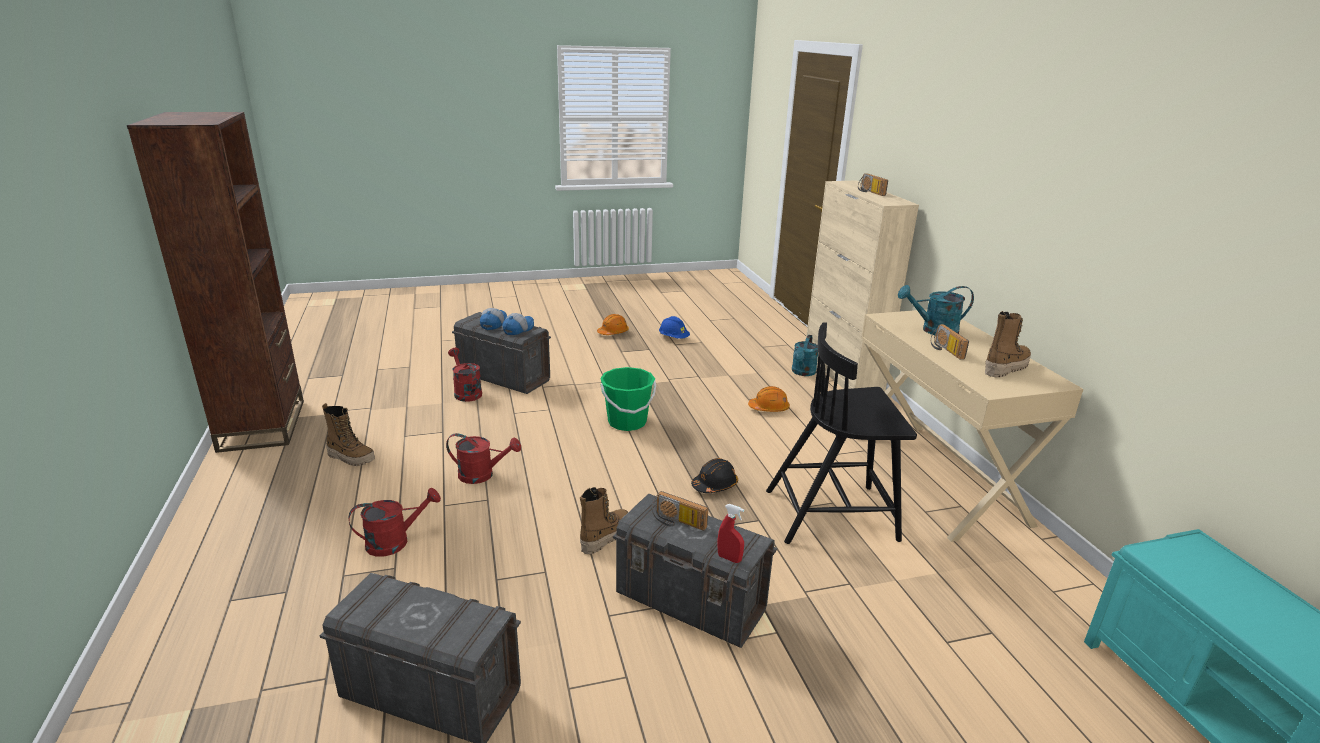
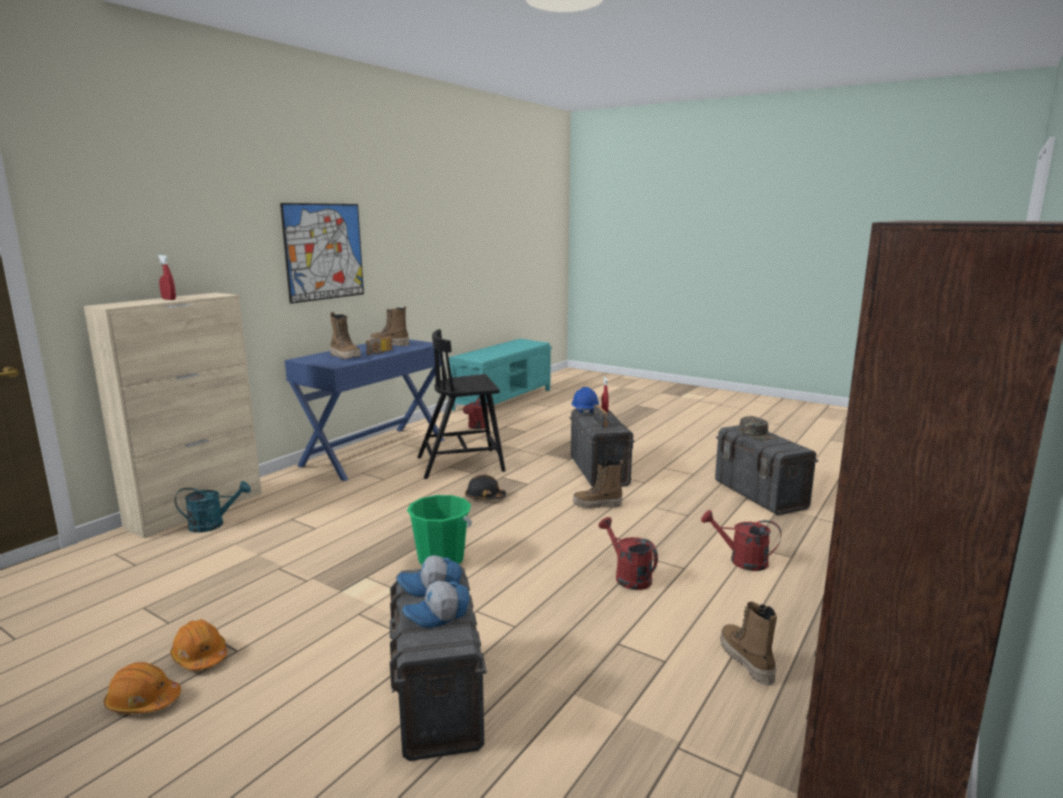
camera: 130 degrees left, 10 degrees down
red watering can [448,348,482,402] -> red watering can moved to [463,396,488,429]
blue hard hat [659,316,690,339] -> blue hard hat moved to [572,387,599,416]
orange hard hat [748,386,790,412] -> orange hard hat moved to [170,619,227,671]
black chair [766,322,917,544] -> black chair turned 120 degrees clockwise [417,329,506,479]
beige desk [849,309,1084,542] -> blue desk [285,339,445,481]
radio [858,173,888,196] -> red spray bottle [158,255,176,300]
turquoise watering can [898,285,974,335] -> boot [330,312,361,359]
none -> picture [280,203,364,304]
none -> green cap [739,416,778,441]

